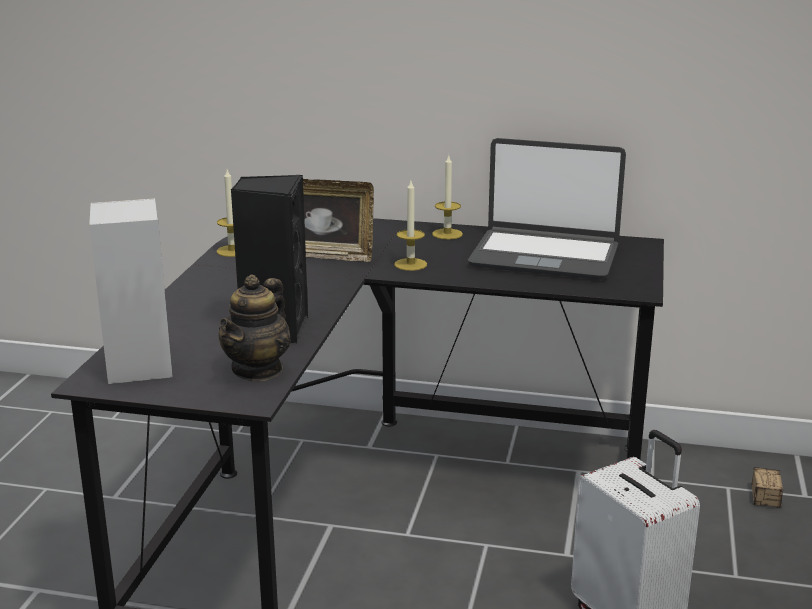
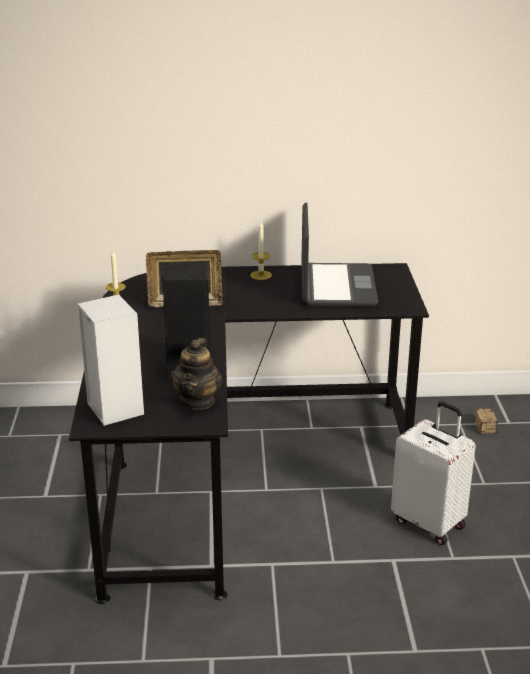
camera: 15 degrees left, 5 degrees up
candle [394,181,427,271] -> none
laptop [468,138,626,280] -> laptop turned 90 degrees counterclockwise [301,203,378,306]

